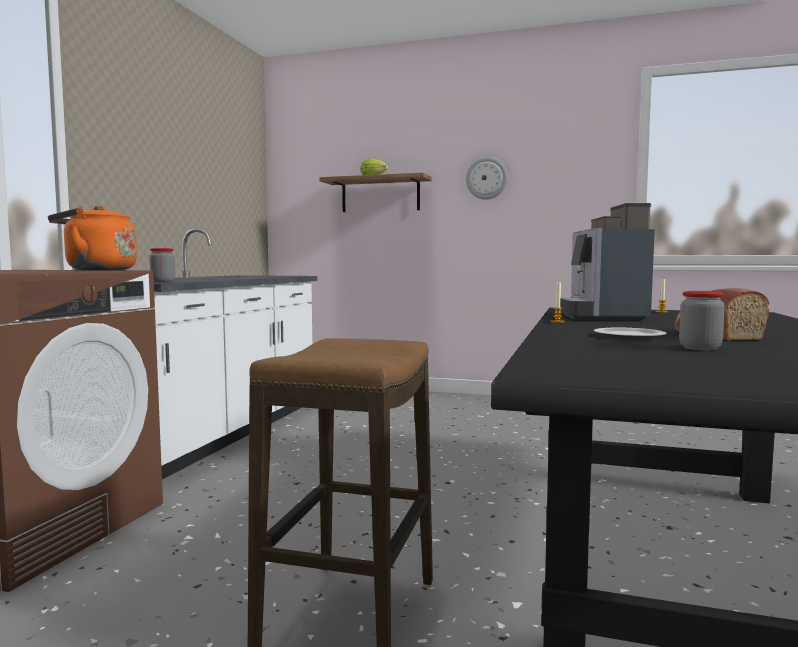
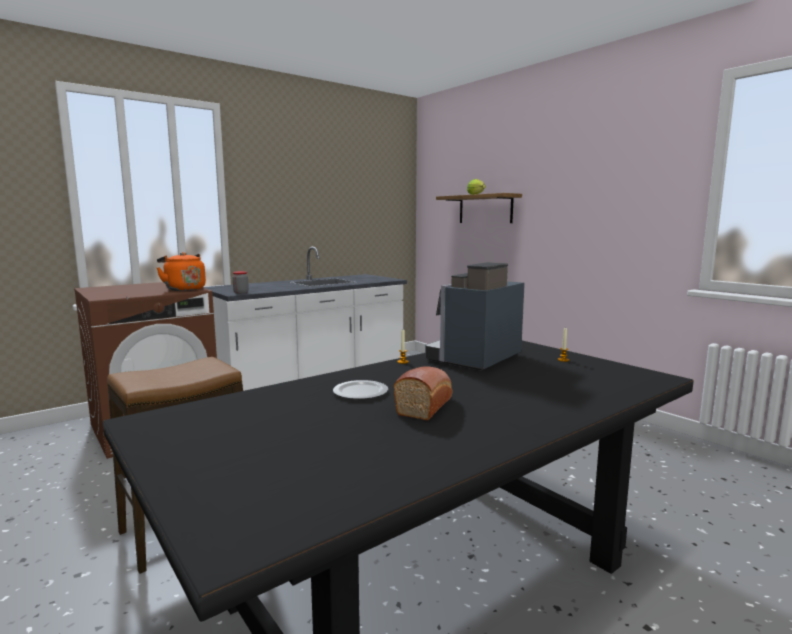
camera: 35 degrees right, 5 degrees up
wall clock [466,157,508,200] -> none
jar [679,291,725,351] -> none

